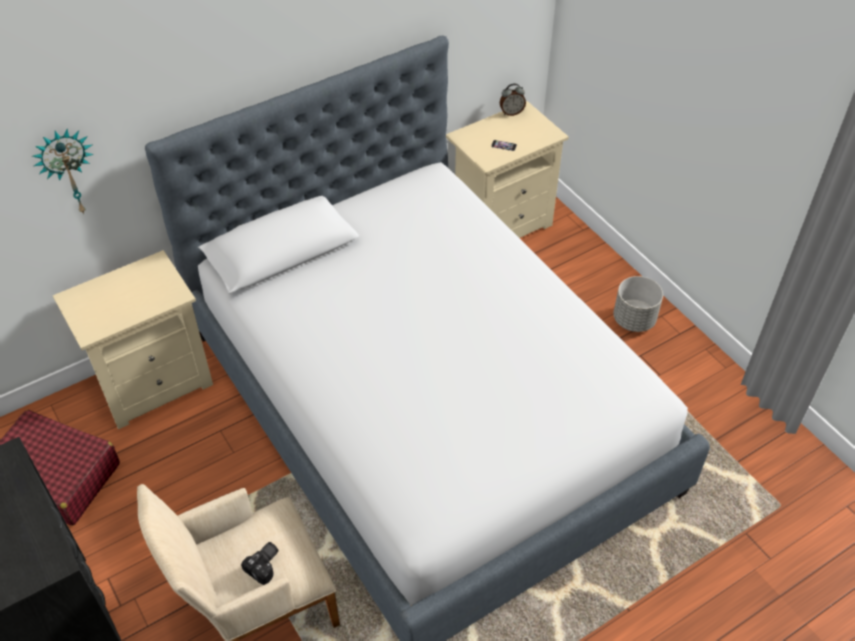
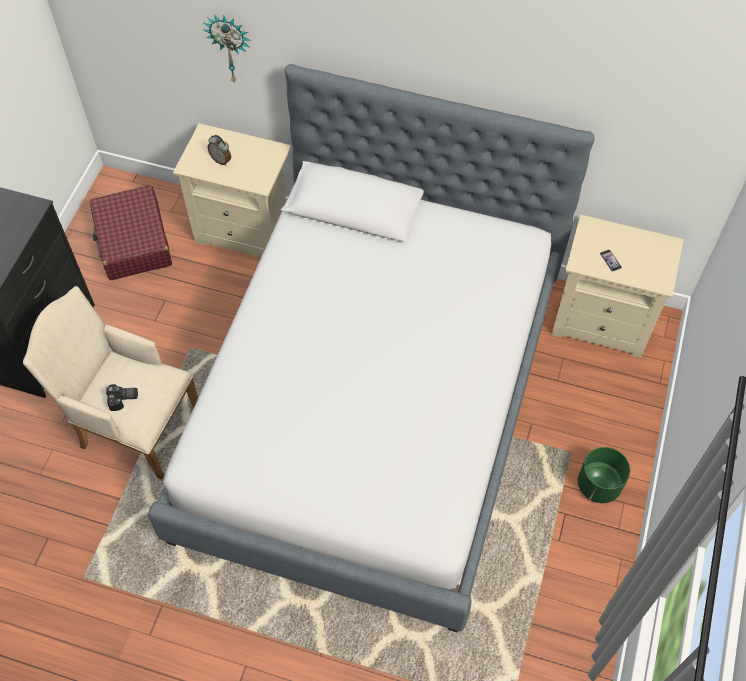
camera: 50 degrees right, 10 degrees up
alarm clock [500,84,526,116] -> alarm clock moved to [208,135,231,165]
grey planter [613,276,663,332] -> green planter [578,447,630,503]

